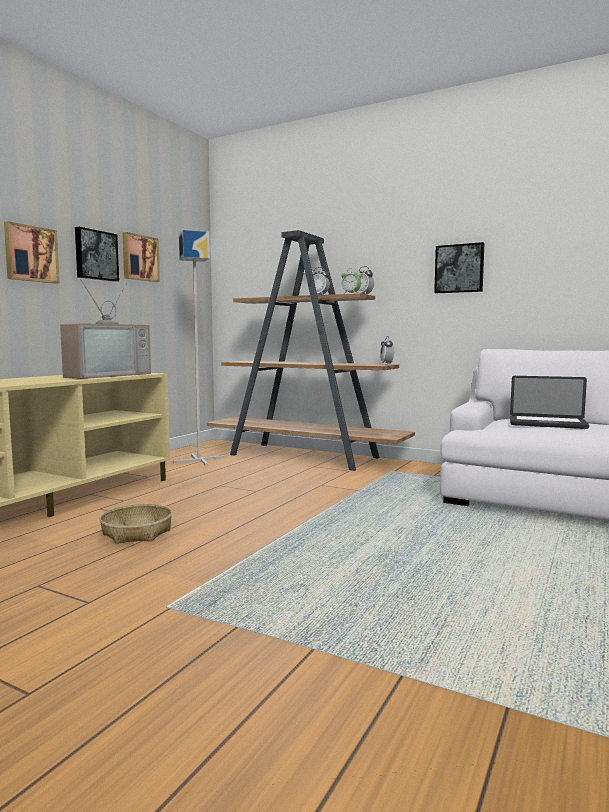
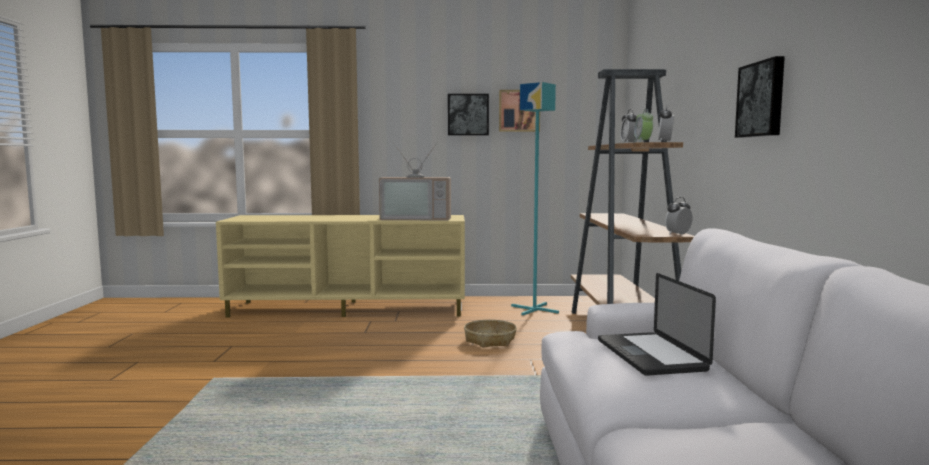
camera: 60 degrees right, 0 degrees up
picture [4,221,60,284] -> none
basket [99,504,172,544] -> basket moved to [464,319,517,348]
grey floor lamp [173,230,224,466] -> turquoise floor lamp [511,82,559,315]

